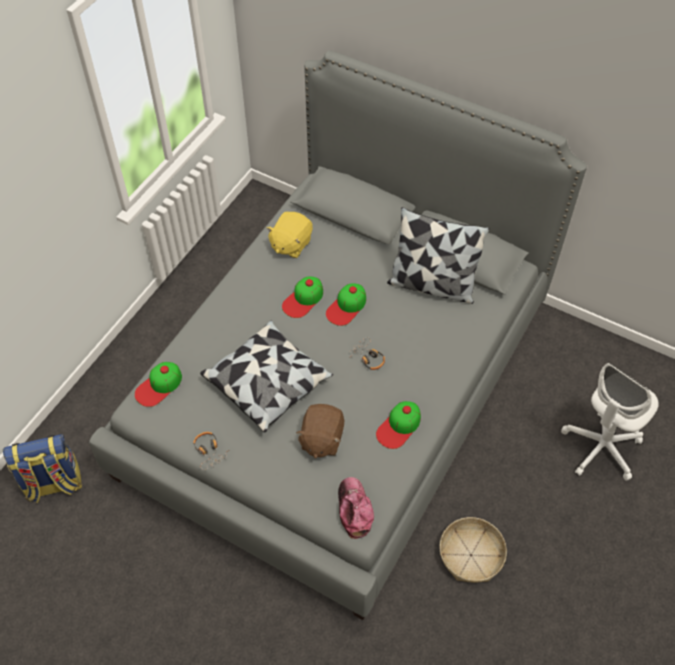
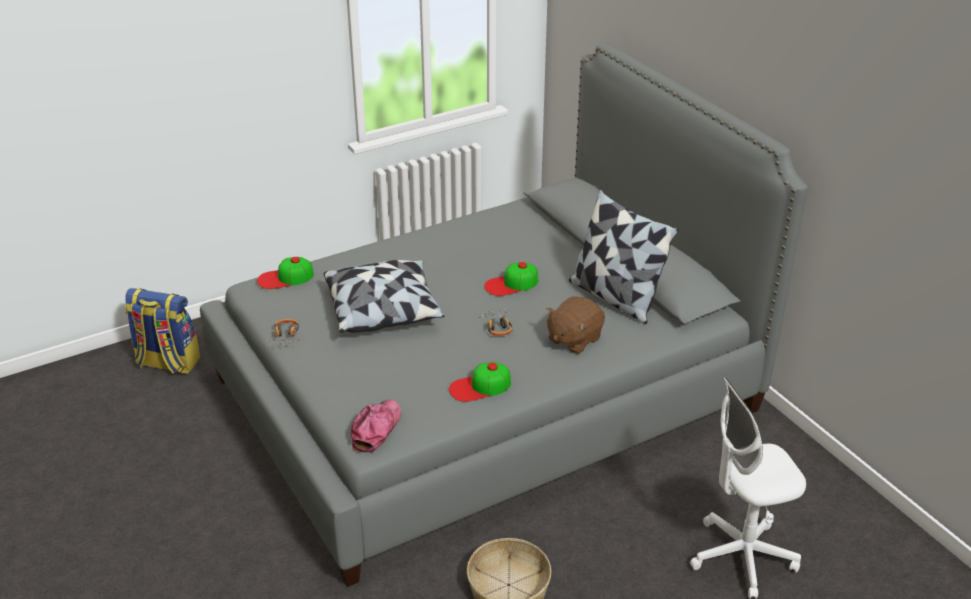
camera: 30 degrees right, 20 degrees down
yellow plush toy [267,212,313,258] -> none
cap [282,277,323,318] -> none
brown plush toy [296,404,344,458] -> brown plush toy moved to [546,296,605,354]

